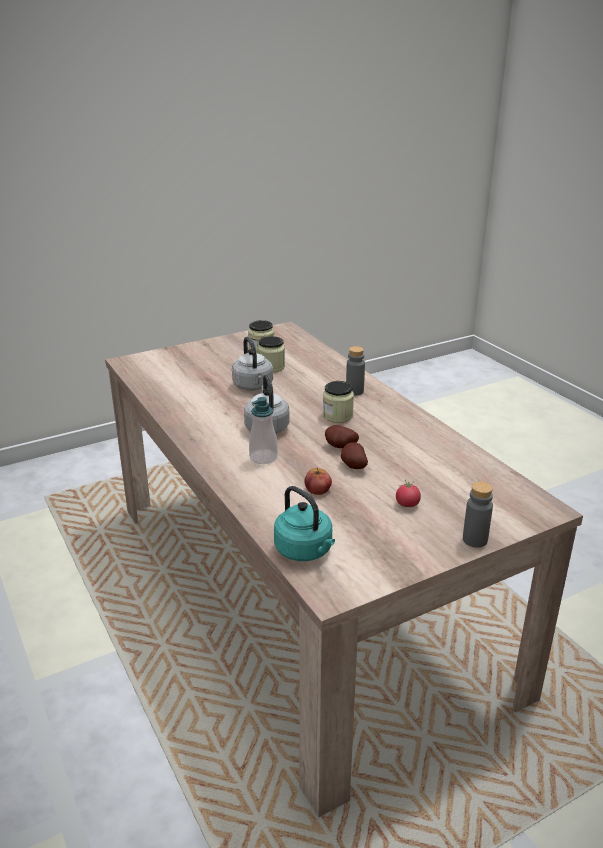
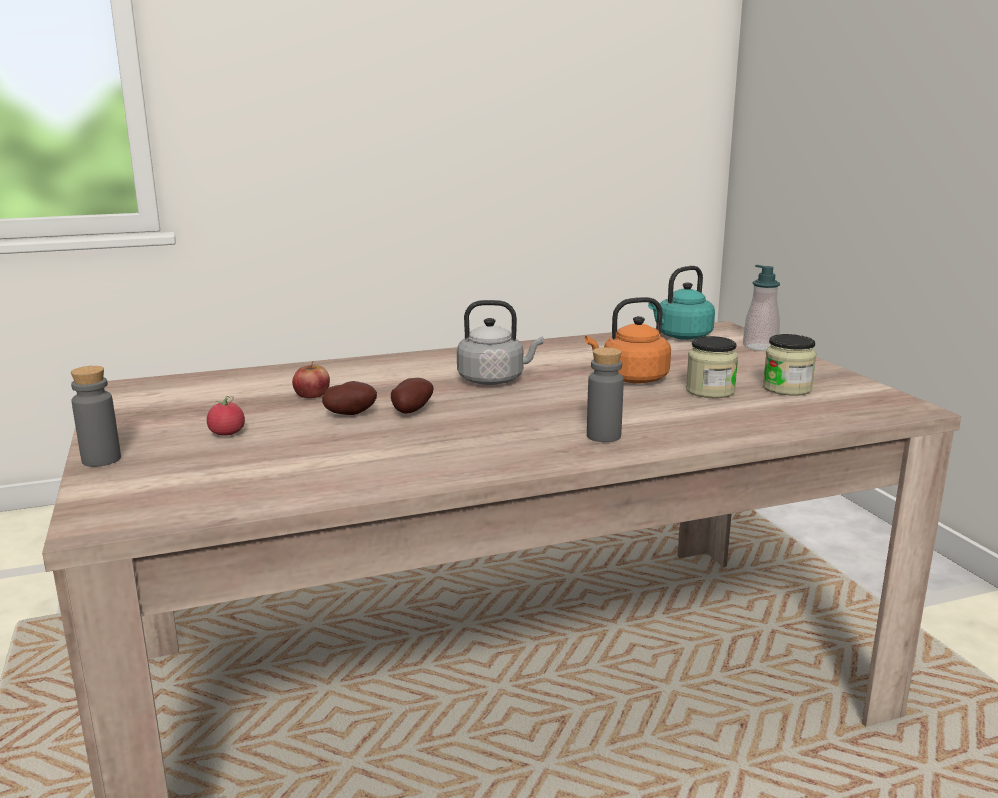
camera: 100 degrees right, 10 degrees down
grey kettle [232,337,273,391] -> orange kettle [585,297,671,384]
soap dispenser [249,397,278,464] -> soap dispenser moved to [743,265,780,351]
turquoise kettle [274,486,335,561] -> turquoise kettle moved to [648,266,715,340]
jar [323,381,354,423] -> none

